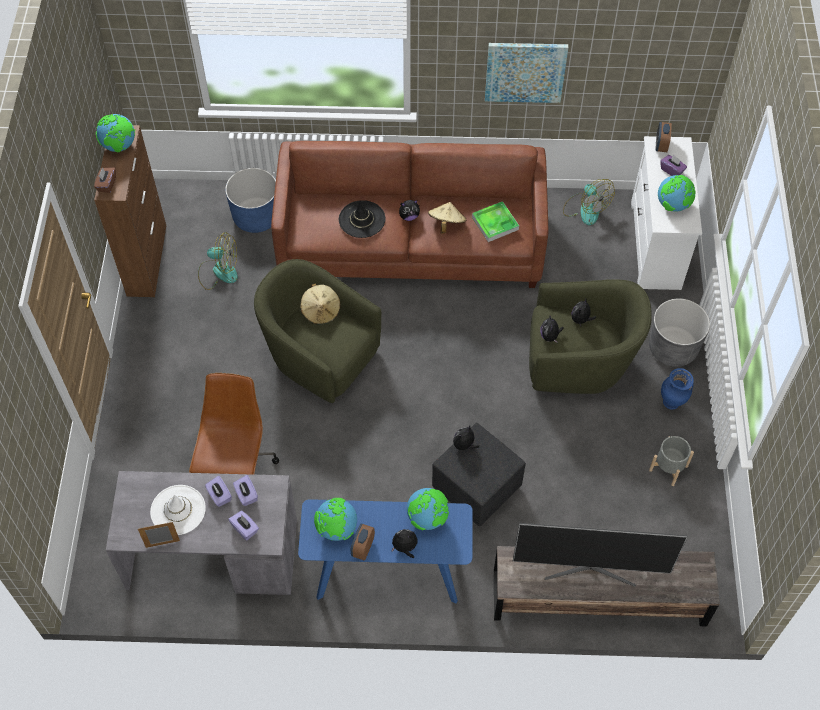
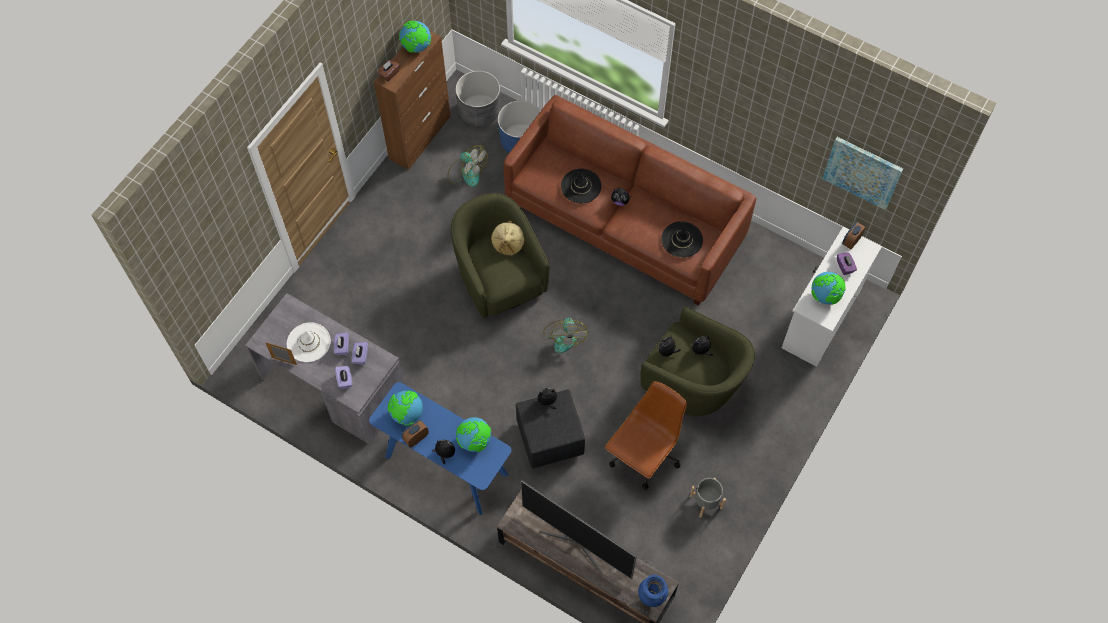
camera: 30 degrees right, 5 degrees up
brown office chair [189,373,280,475] -> brown office chair moved to [605,381,687,490]
beige hat [428,202,466,234] -> none
tray [472,201,519,242] -> black hat [661,221,703,258]
picture [485,43,568,103] -> picture moved to [822,137,903,210]
fan [563,179,615,225] -> fan moved to [543,318,588,353]
grey planter [649,298,710,367] -> grey planter moved to [456,71,500,126]
blue vase [661,368,694,410] -> blue vase moved to [638,575,668,607]

